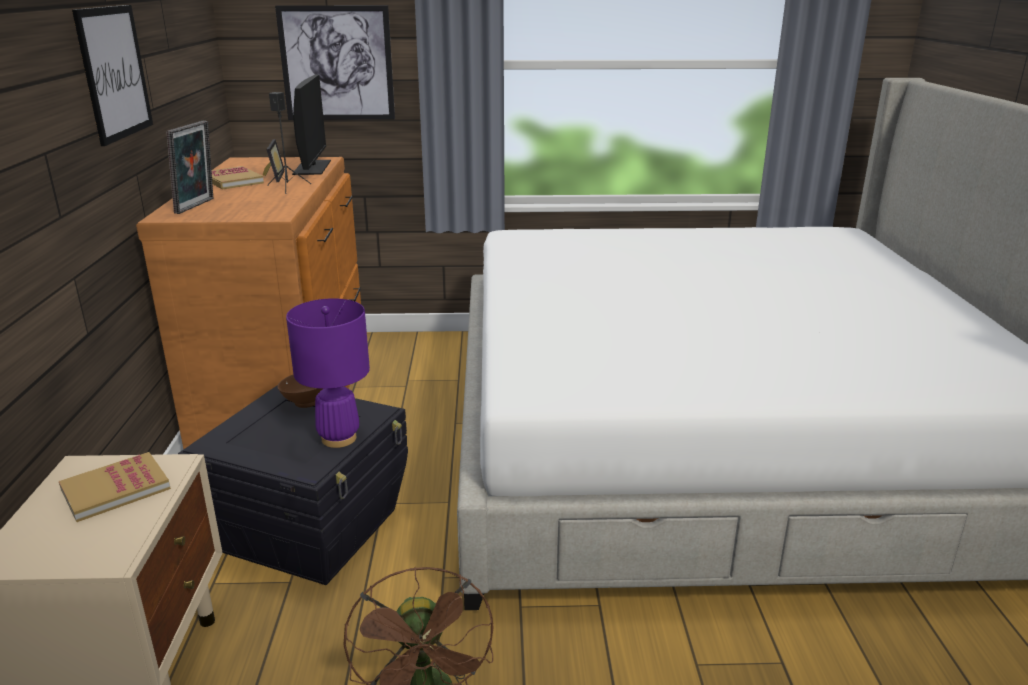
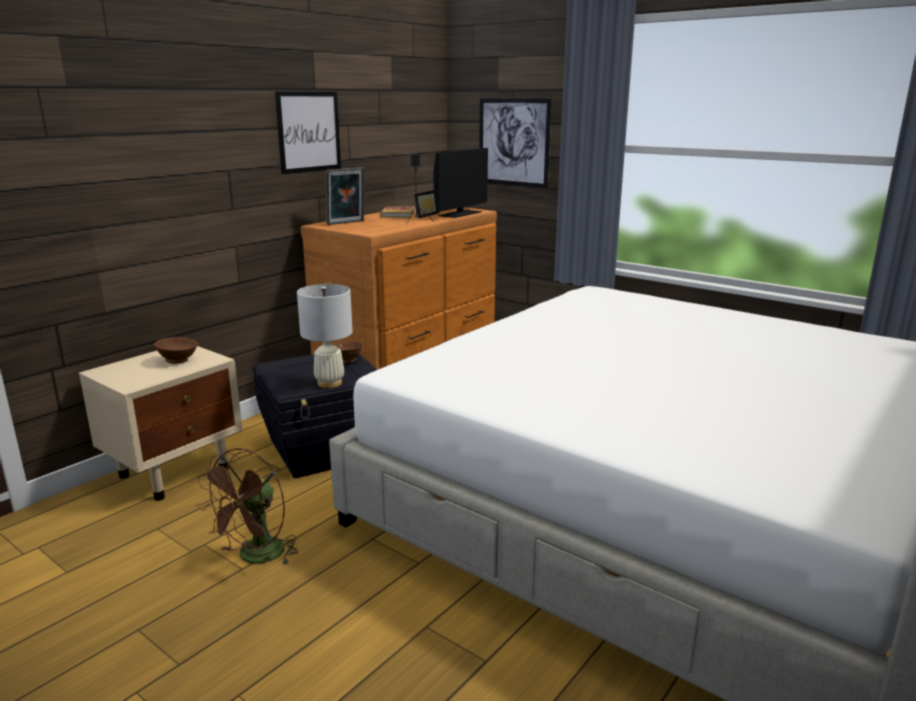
camera: 40 degrees right, 5 degrees down
book [59,452,171,522] -> brown bowl [154,337,198,364]
purple table lamp [286,298,370,448] -> white table lamp [297,284,353,388]

